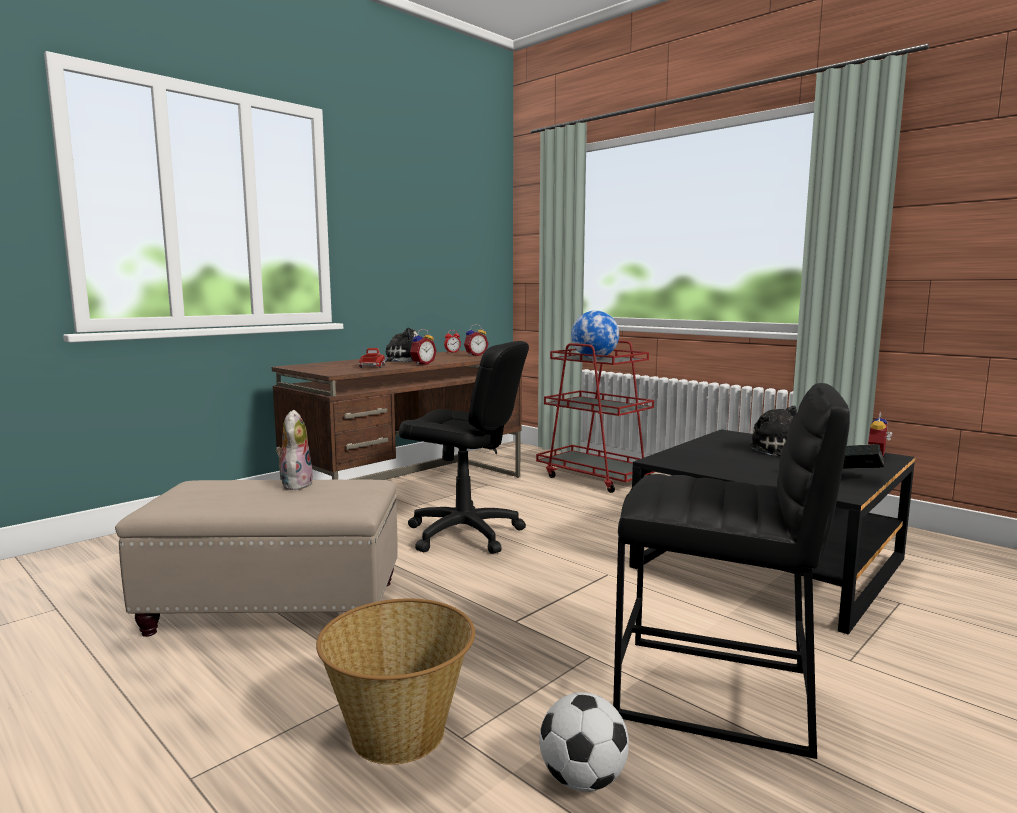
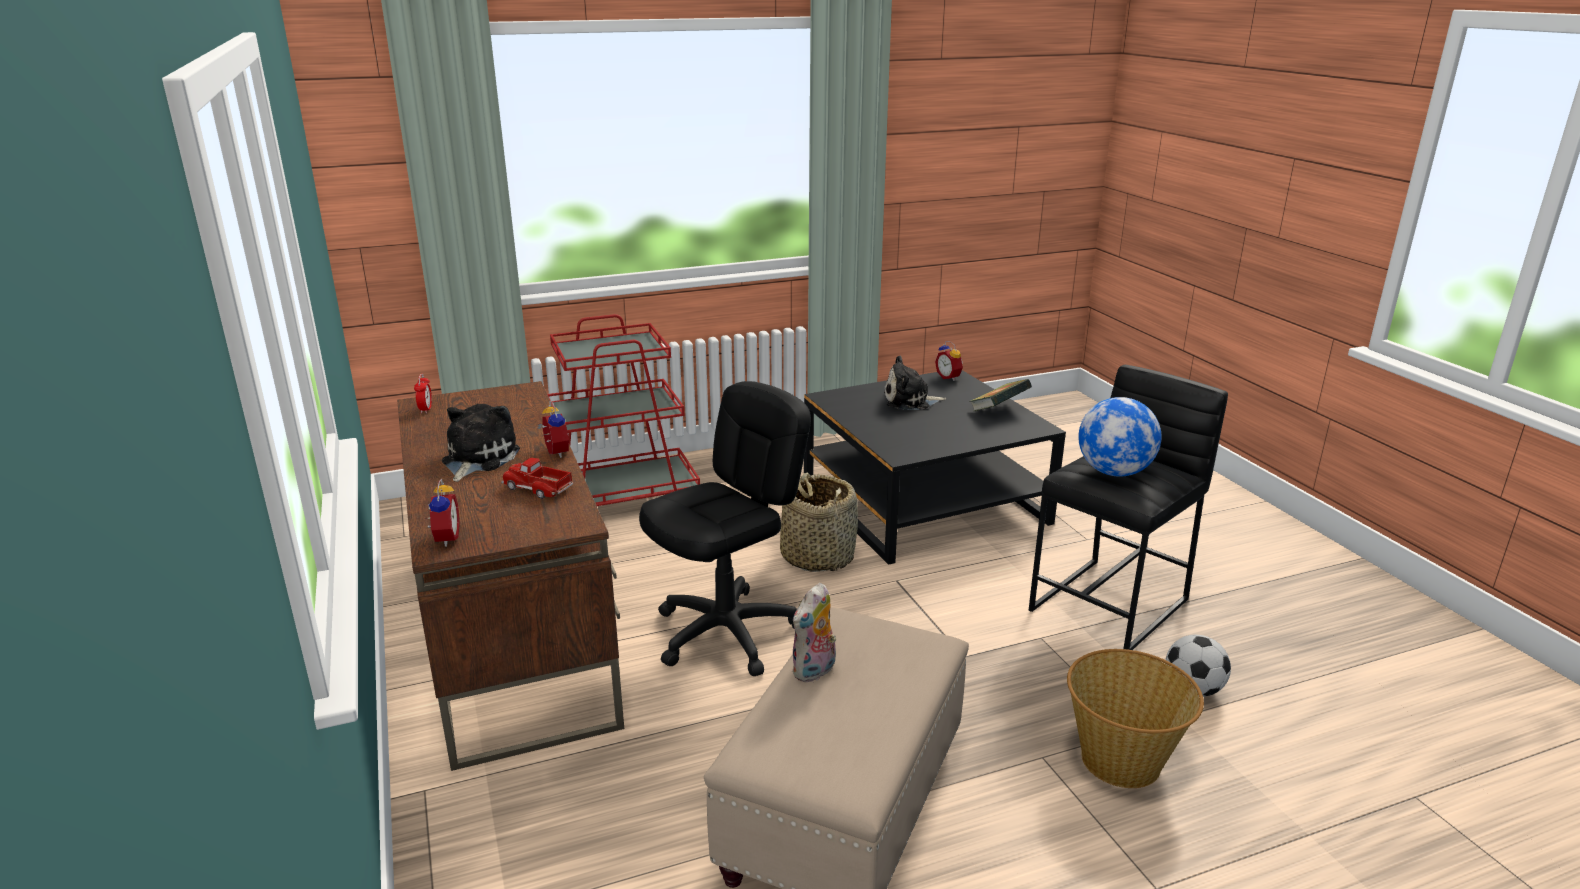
camera: 65 degrees left, 15 degrees up
plush toy [276,410,313,490] -> plush toy turned 75 degrees counterclockwise [792,583,836,683]
alarm clock [464,324,489,356] -> alarm clock moved to [424,479,460,547]
globe [571,310,619,359] -> globe moved to [1078,397,1161,477]
none -> basket [780,473,858,572]

